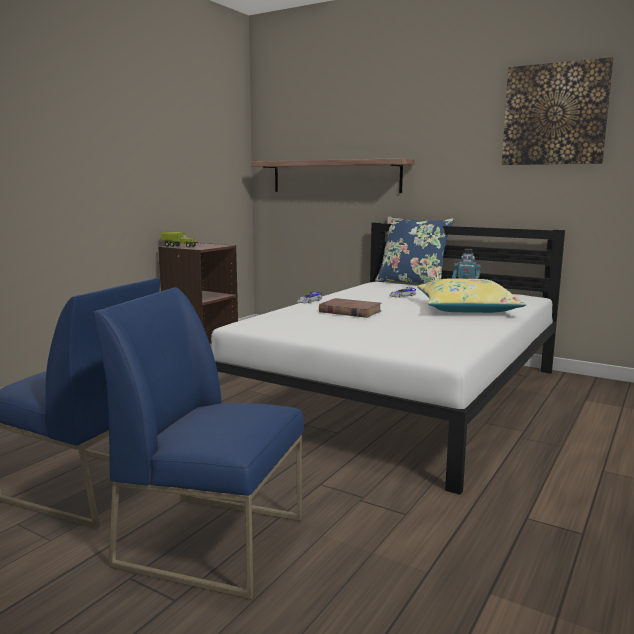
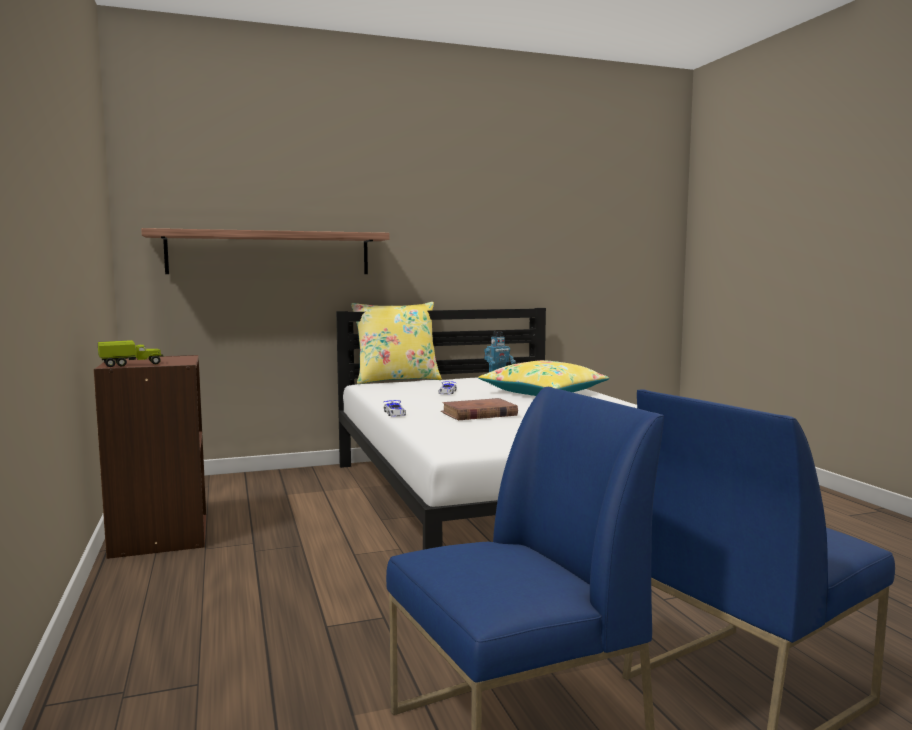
camera: 50 degrees left, 5 degrees down
blue pillow [375,217,454,284] -> yellow pillow [351,302,442,384]
picture [502,57,614,165] -> none

